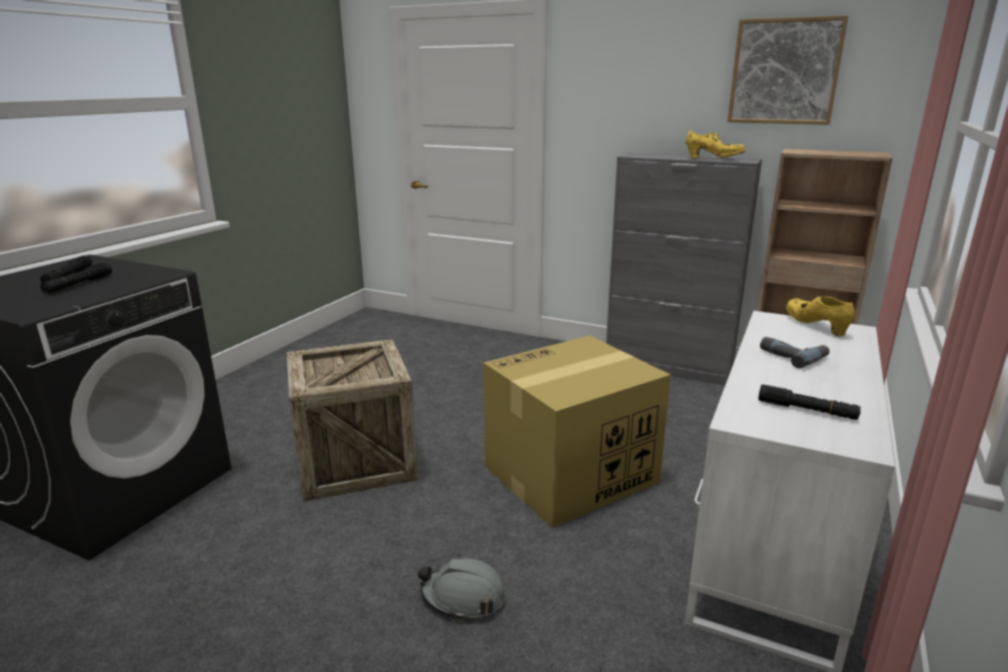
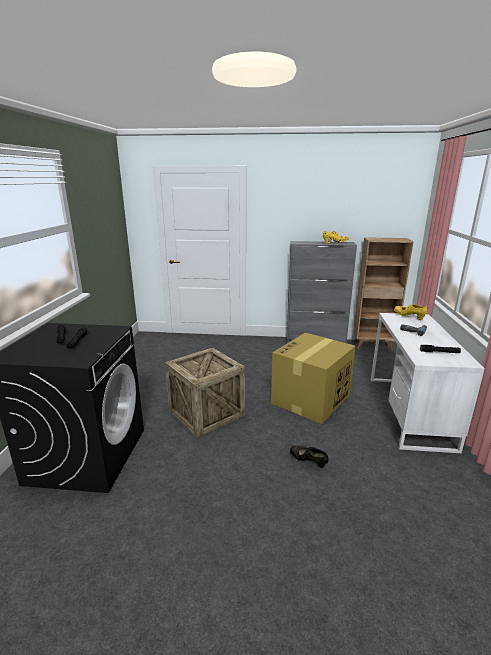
camera: 20 degrees left, 0 degrees up
grey hard hat [418,558,506,621] -> black shoe [290,445,329,468]
picture [727,16,848,125] -> none

